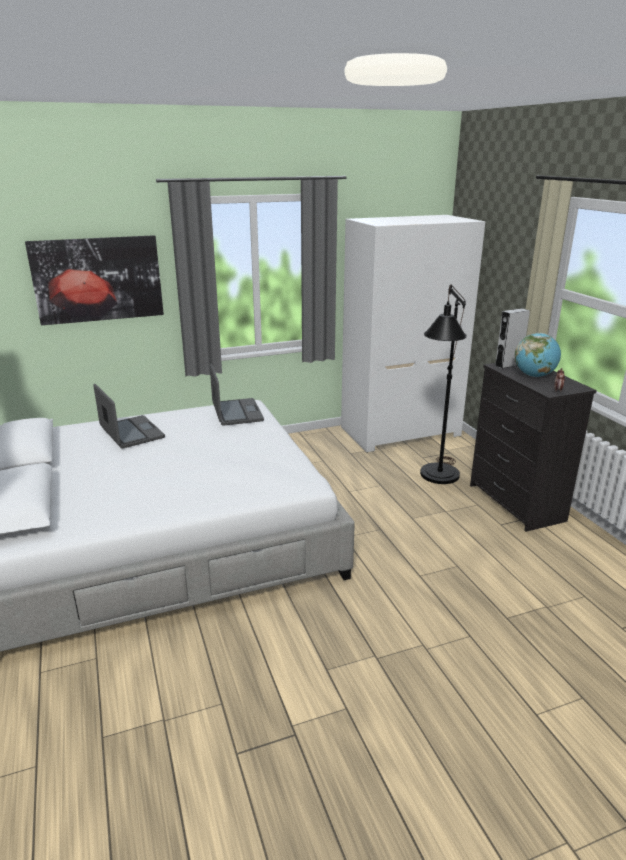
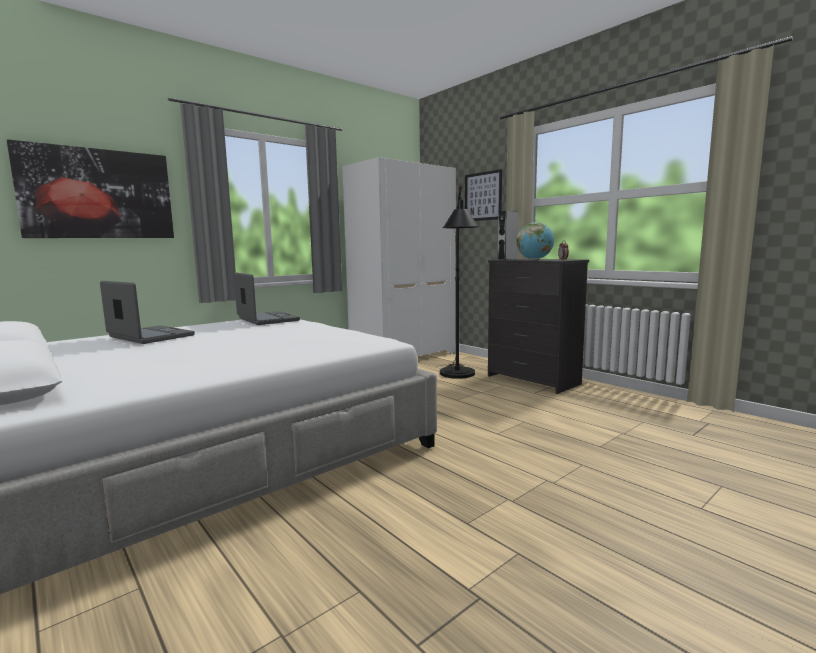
camera: 20 degrees left, 15 degrees down
none -> picture [465,169,502,221]

